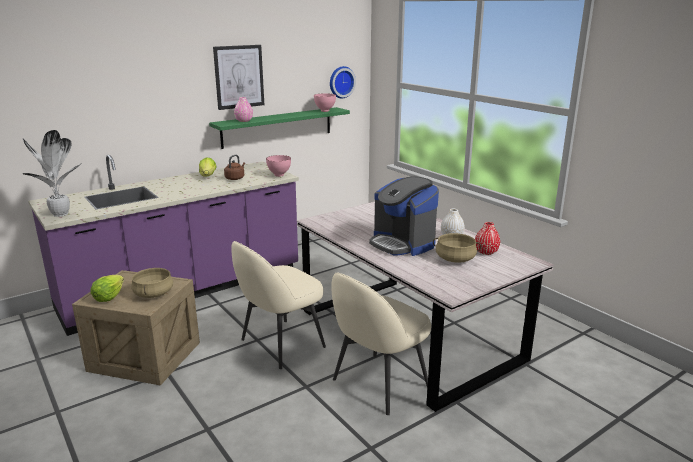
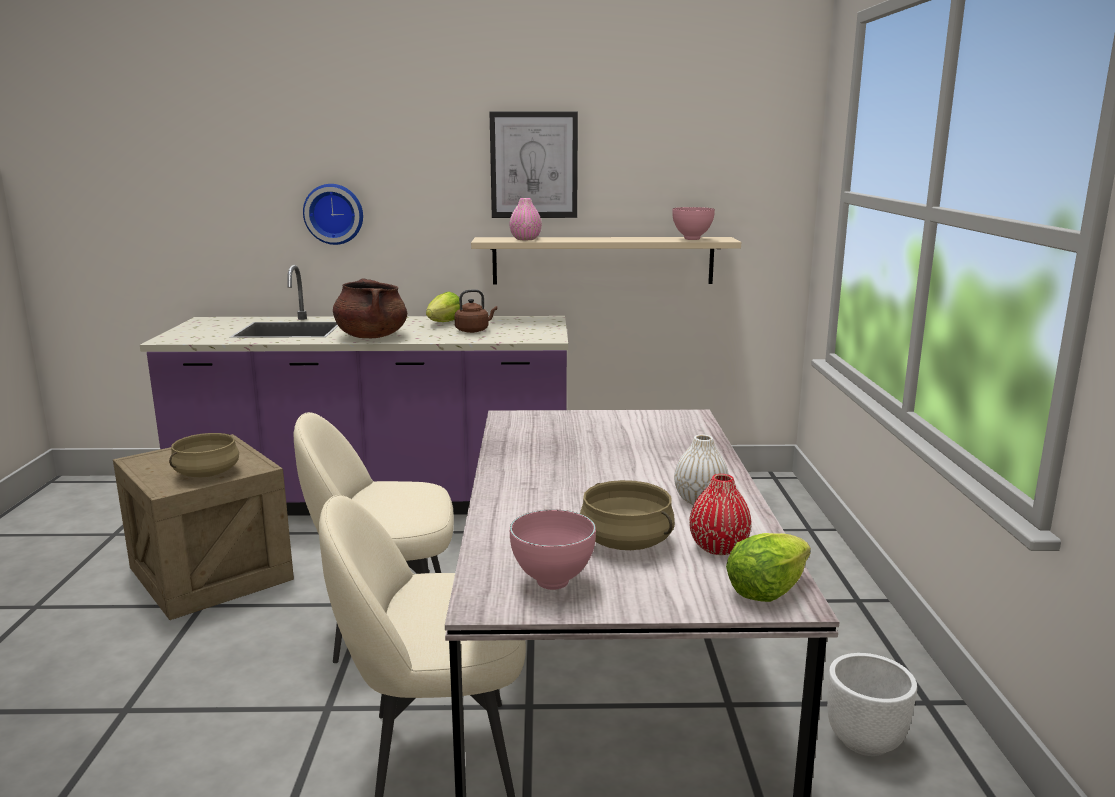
camera: 35 degrees right, 5 degrees down
potted plant [23,130,82,217] -> none
lettuce [91,275,124,302] -> lettuce moved to [726,533,811,602]
green shelf [209,107,350,149] -> beige shelf [471,237,741,284]
pink bowl [266,155,291,177] -> pink bowl moved to [510,510,596,590]
wall clock [330,66,356,99] -> wall clock moved to [303,184,363,245]
coffee machine [369,177,439,256] -> none
none -> brown cooking pot [333,278,407,338]
none -> white planter [827,653,917,756]

